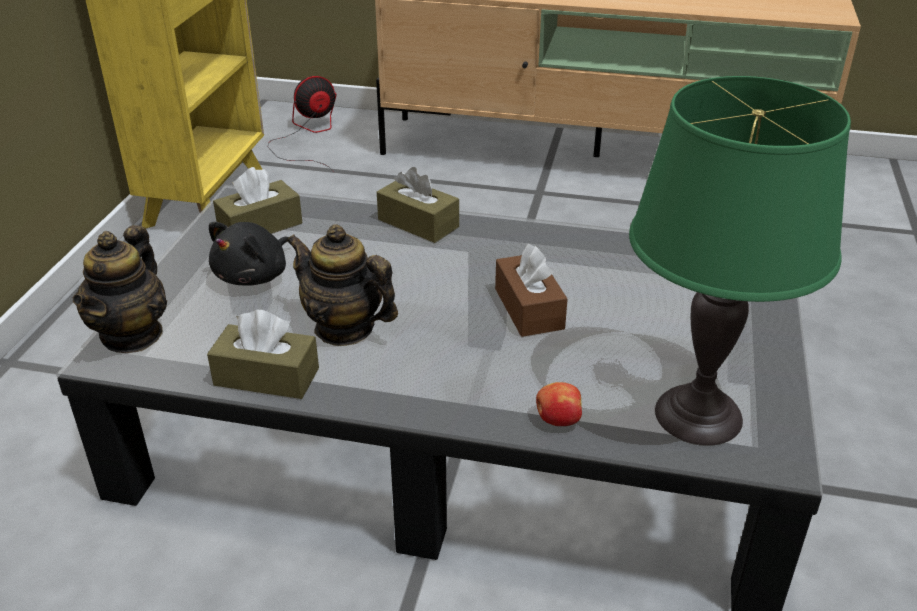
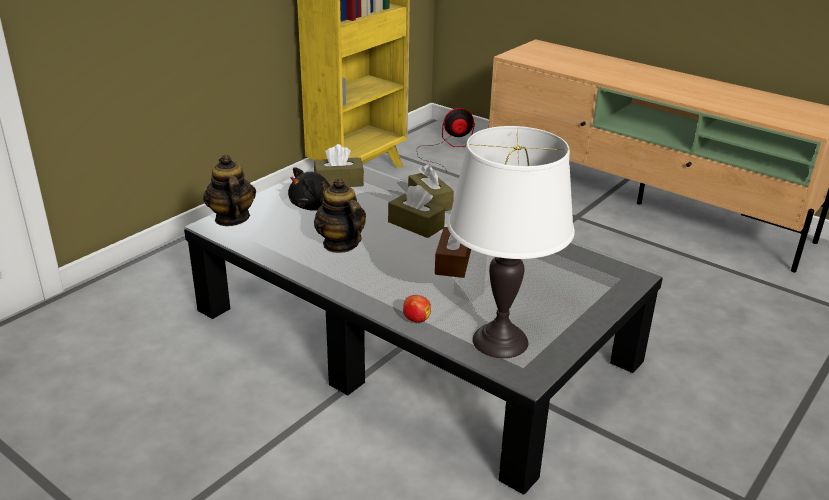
camera: 25 degrees right, 5 degrees down
teapot [73,225,167,353] -> teapot turned 120 degrees clockwise [203,154,256,226]
brown tissue box [207,310,319,399] -> brown tissue box moved to [388,185,445,238]
green table lamp [629,76,851,445] -> white table lamp [448,126,575,358]

